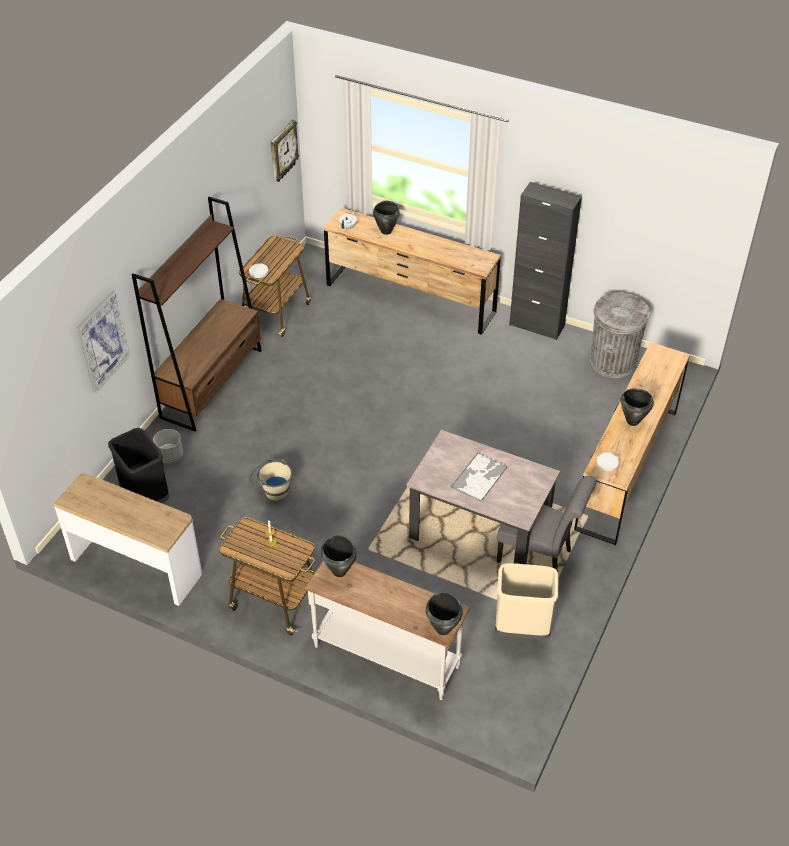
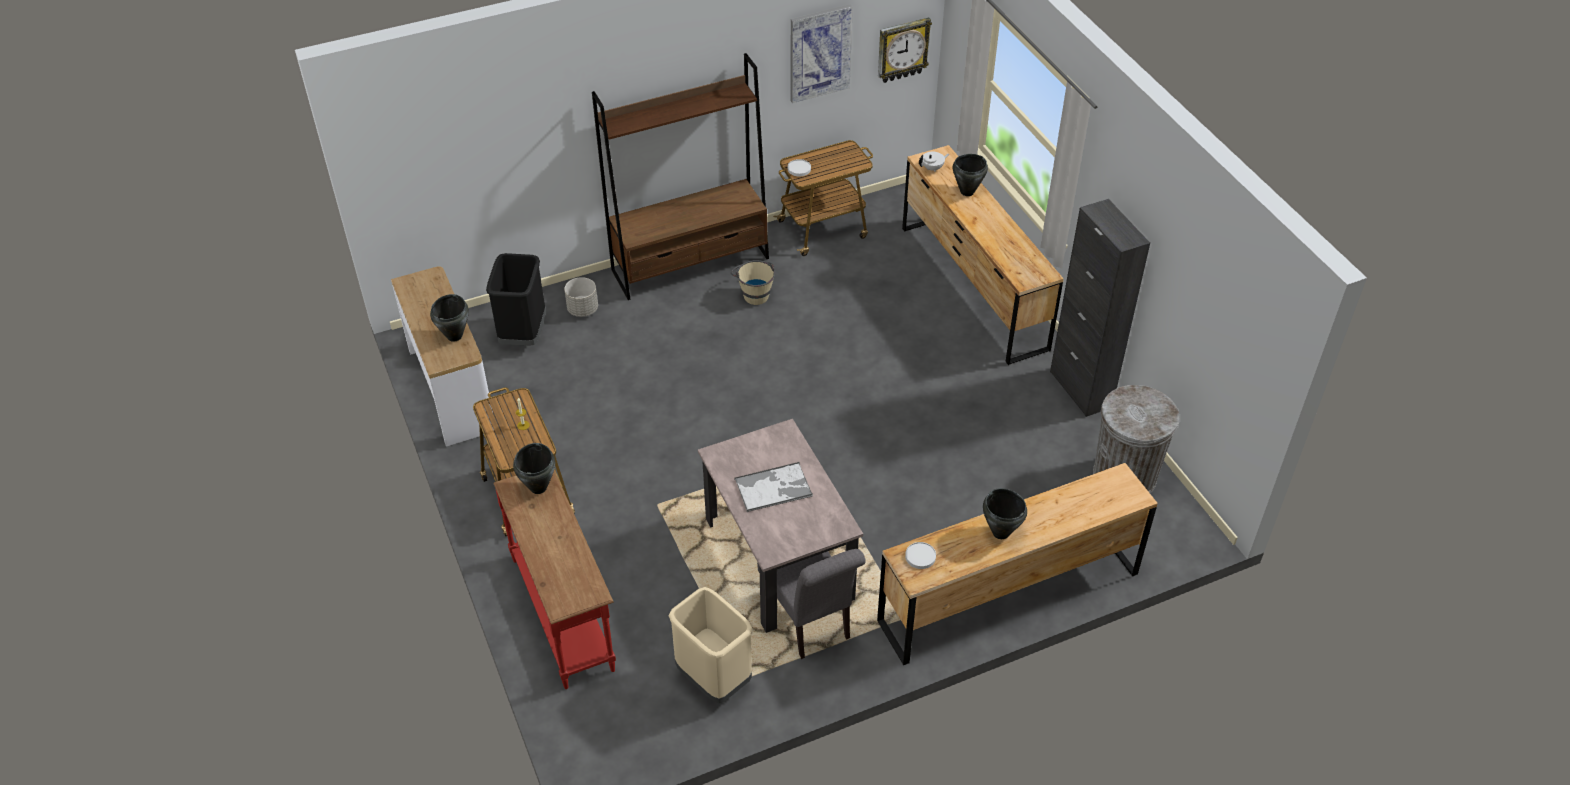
camera: 40 degrees right, 0 degrees up
picture [77,290,130,393] -> picture moved to [790,4,853,103]
beige bucket [249,459,293,501] -> beige bucket moved to [731,260,775,305]
white console table [304,561,471,700] -> red console table [493,470,616,689]
black cooking pot [426,592,463,635] -> black cooking pot moved to [430,294,469,342]

